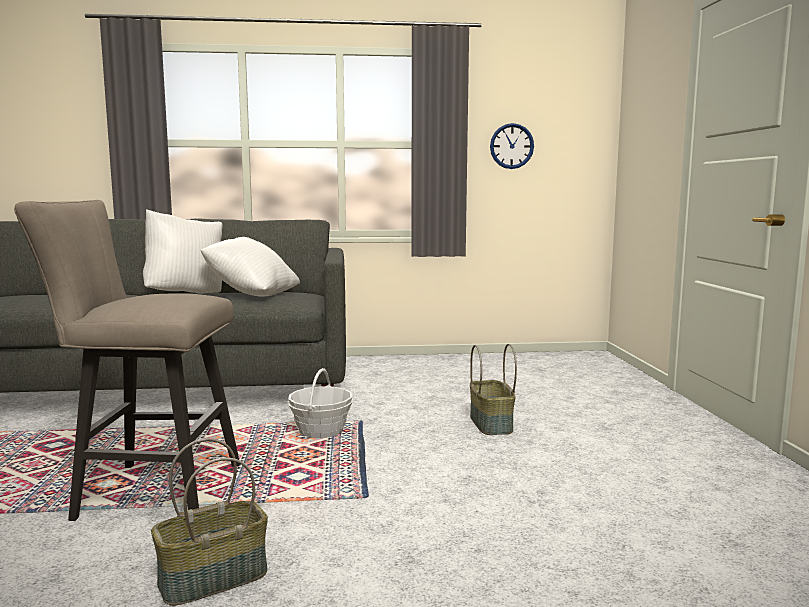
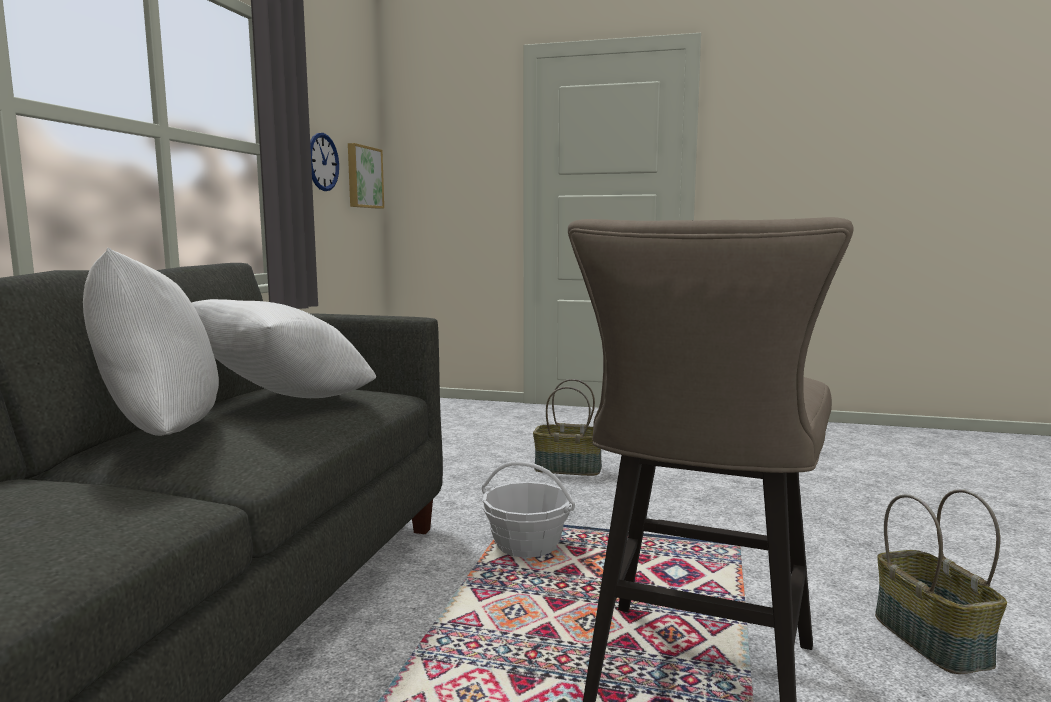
camera: 70 degrees left, 0 degrees up
none -> picture [348,143,384,209]

